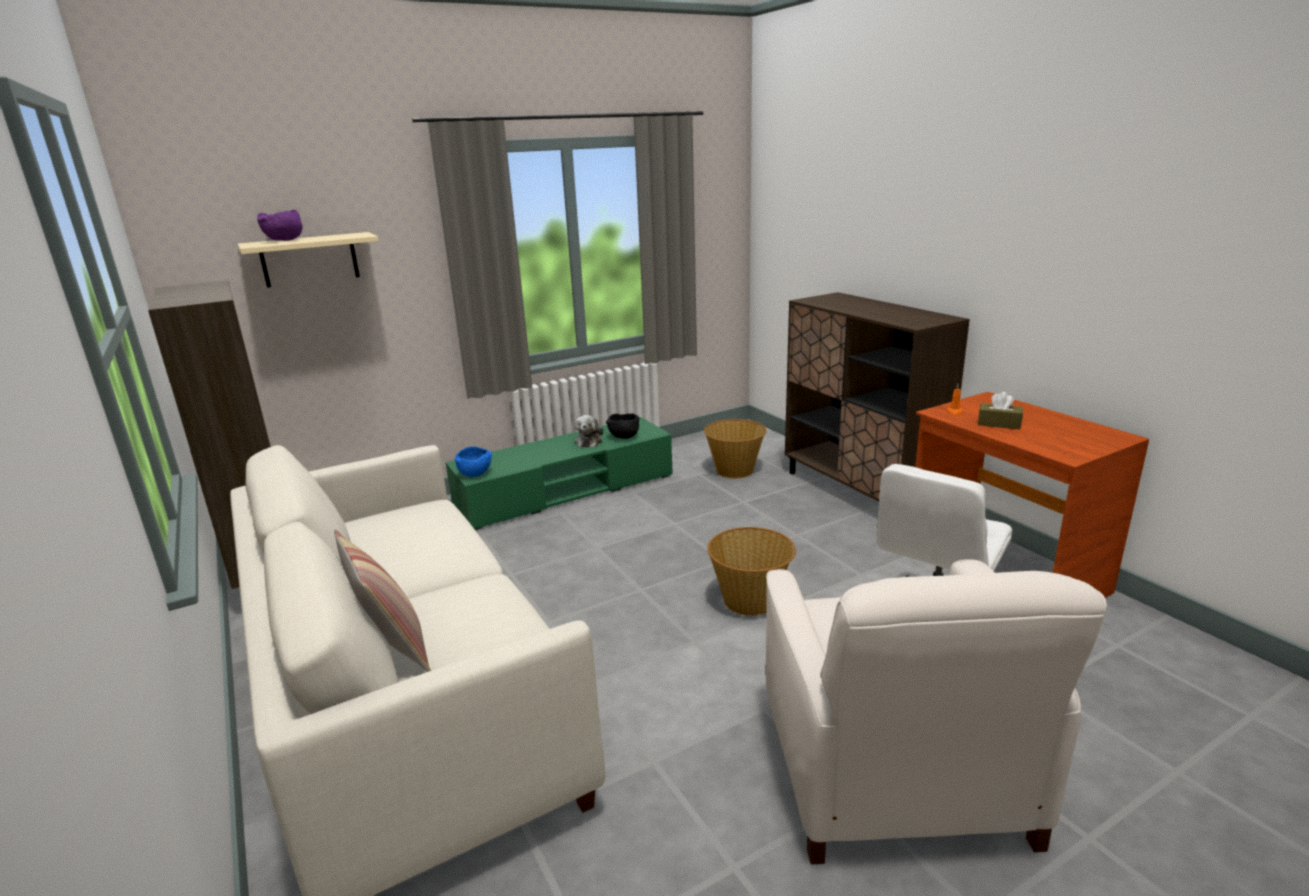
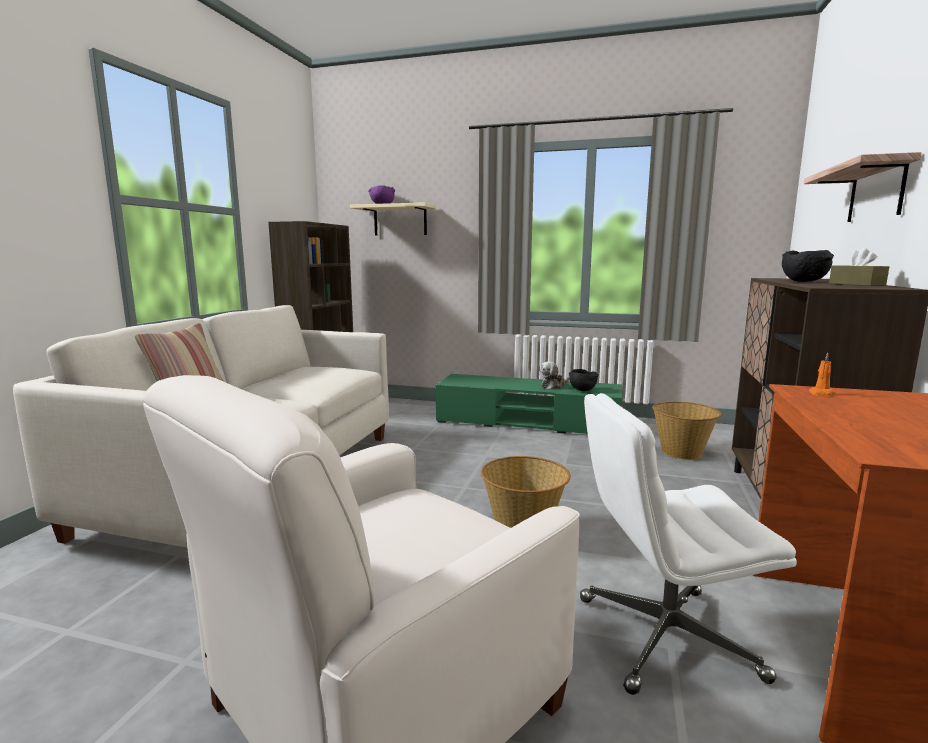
camera: 45 degrees right, 10 degrees down
blue bowl [454,446,492,477] -> none
brown tissue box [978,392,1023,430] -> brown tissue box moved to [829,248,889,286]
none -> black bowl [782,250,834,282]
none -> shelf [804,152,921,222]

